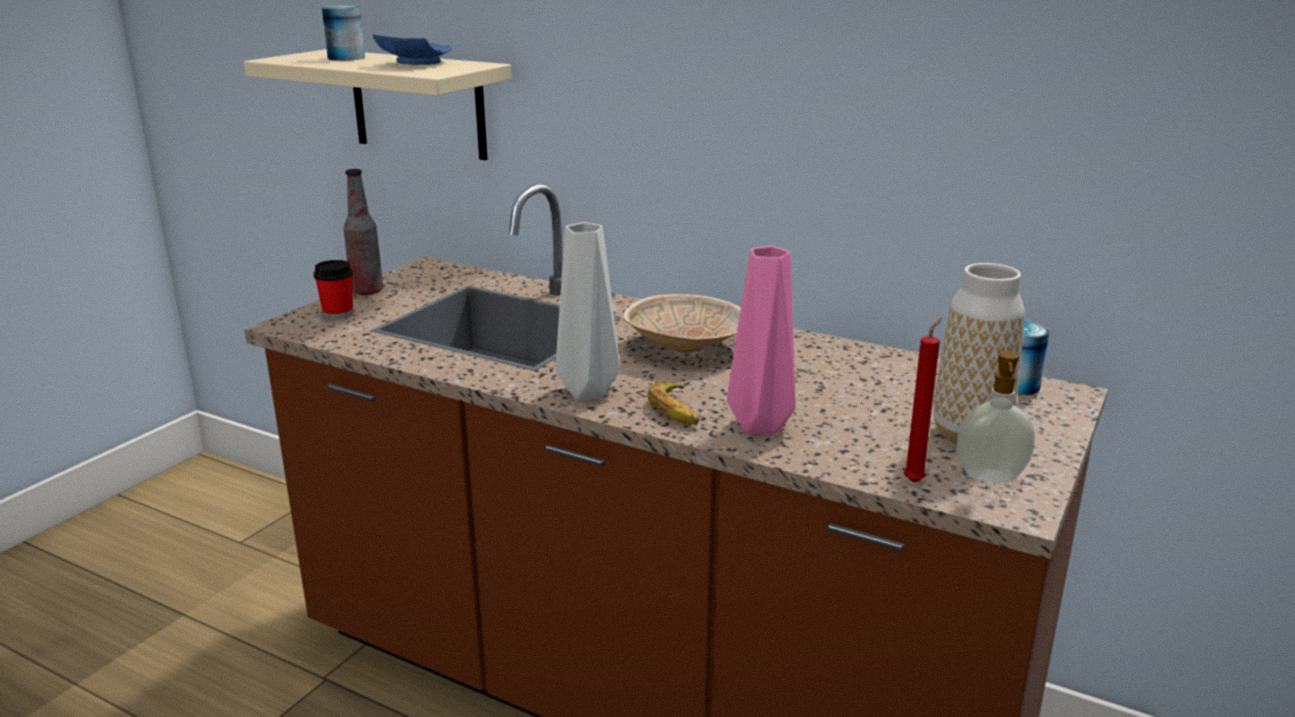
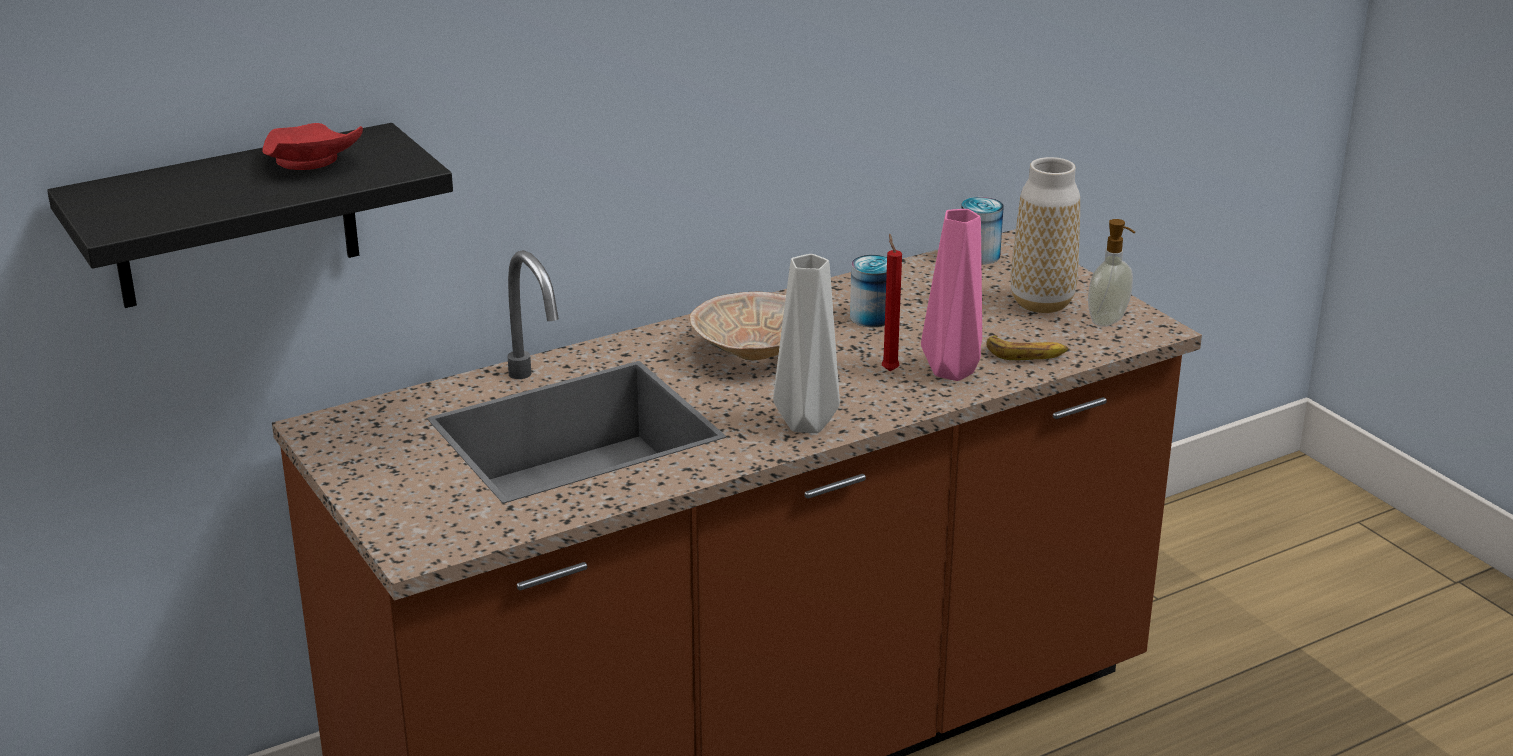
camera: 60 degrees left, 5 degrees up
beige shelf [244,49,512,160] -> black shelf [47,123,453,308]
cup [314,260,353,320] -> none
can [322,6,365,61] -> can moved to [850,255,887,327]
bottle [343,169,383,295] -> none
blue plate [373,34,452,65] -> red plate [262,123,363,170]
banana [648,381,699,424] -> banana moved to [987,335,1068,360]
red candle [904,317,942,482] -> red candle moved to [882,233,902,371]

